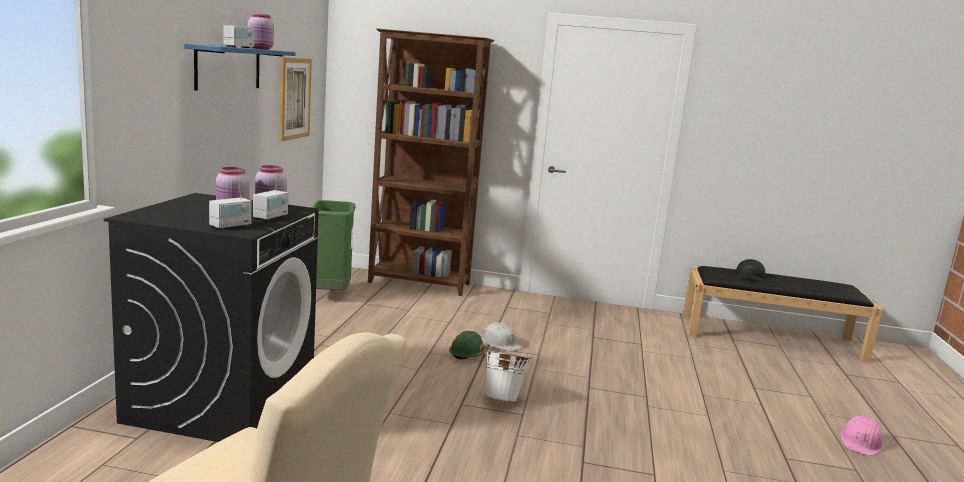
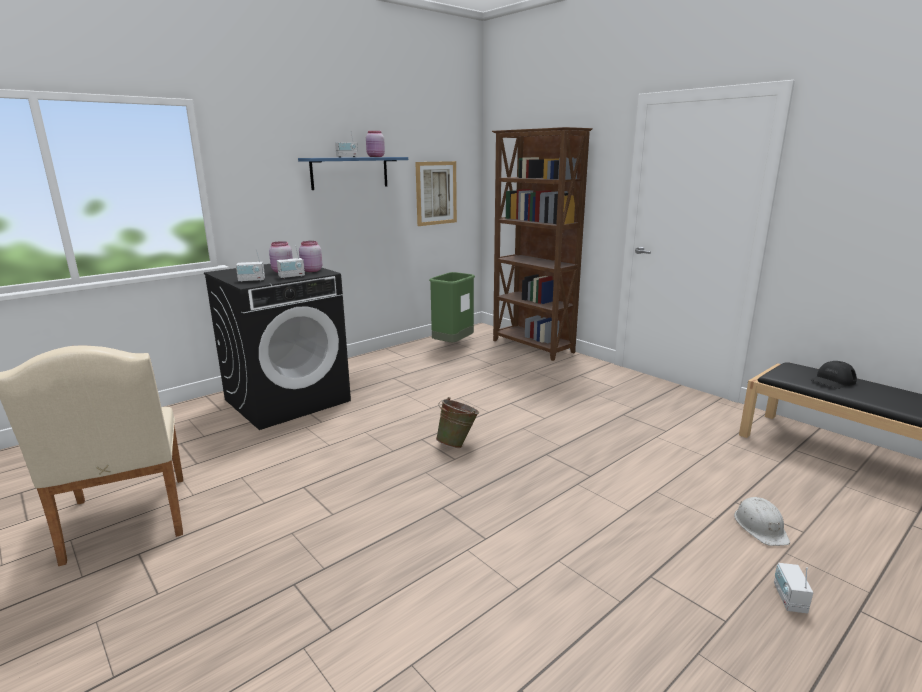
camera: 40 degrees right, 5 degrees up
green hard hat [449,331,488,360] -> none
white hard hat [481,322,522,351] -> white hard hat moved to [734,497,790,546]
white bucket [484,347,533,402] -> green bucket [436,397,479,448]
pink hard hat [840,416,883,456] -> radio [774,563,813,613]

